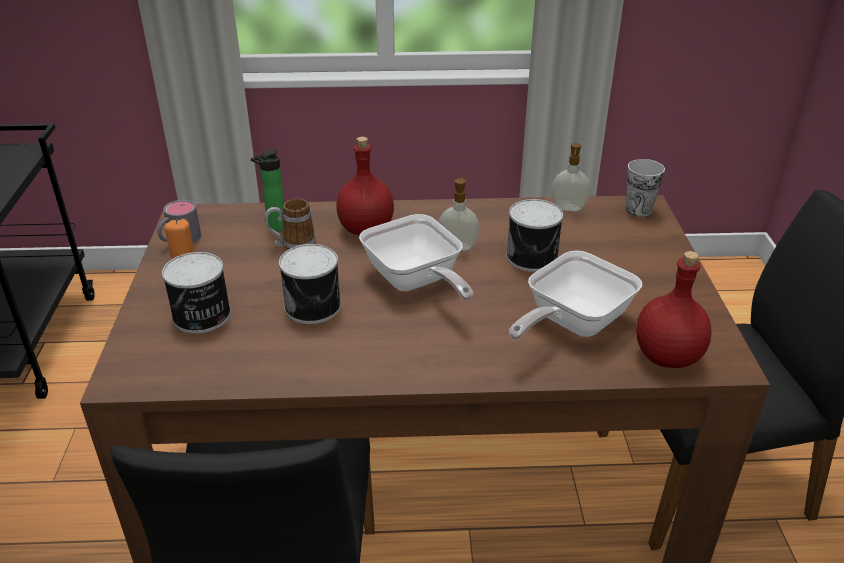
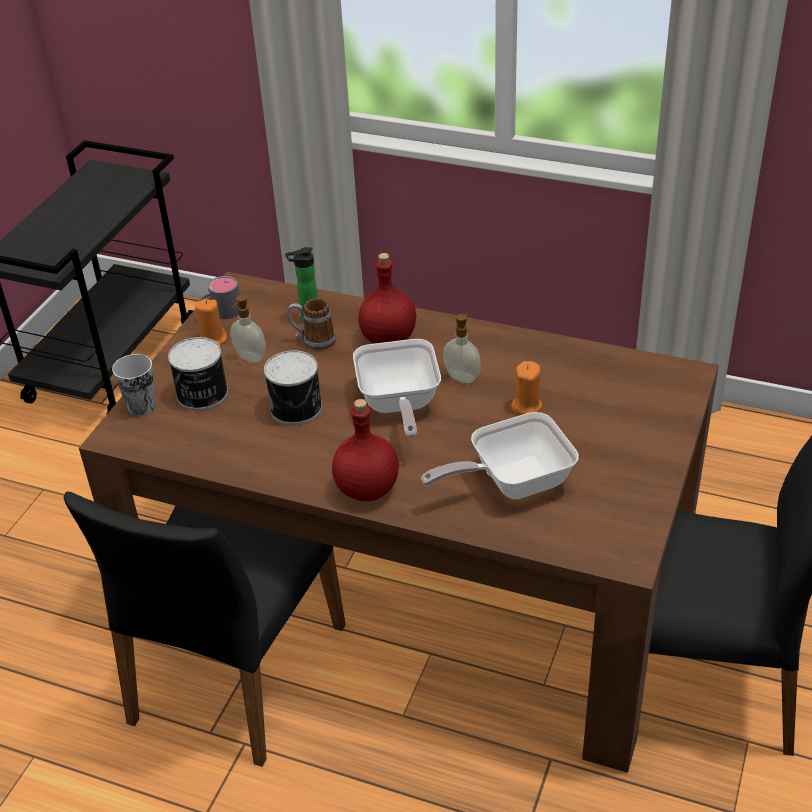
camera: 25 degrees right, 5 degrees up
can [506,199,563,272] -> orange candle [511,361,542,415]
soap dispenser [551,143,590,211] -> soap dispenser moved to [230,295,266,363]
cup [626,159,665,217] -> cup moved to [112,354,156,416]
red bottle [636,251,712,368] -> red bottle moved to [332,399,399,501]

